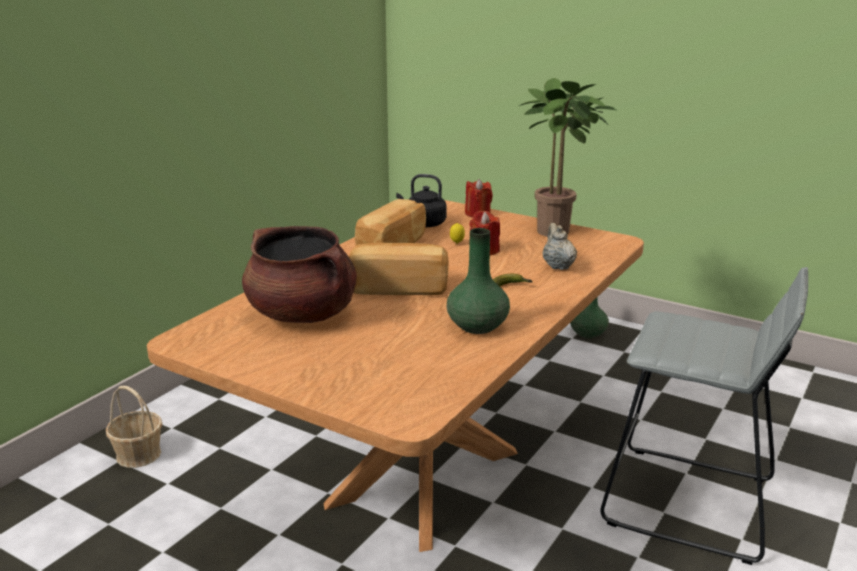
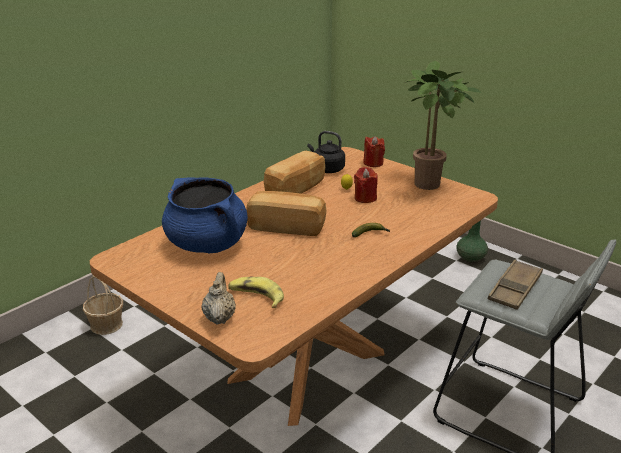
camera: 10 degrees right, 5 degrees up
brown cooking pot [242,226,357,323] -> blue cooking pot [162,177,248,254]
green vase [447,228,510,334] -> none
beige teapot [543,223,577,270] -> beige teapot moved to [201,272,236,324]
none -> banana [228,277,284,308]
none -> brown tray [488,260,543,310]

